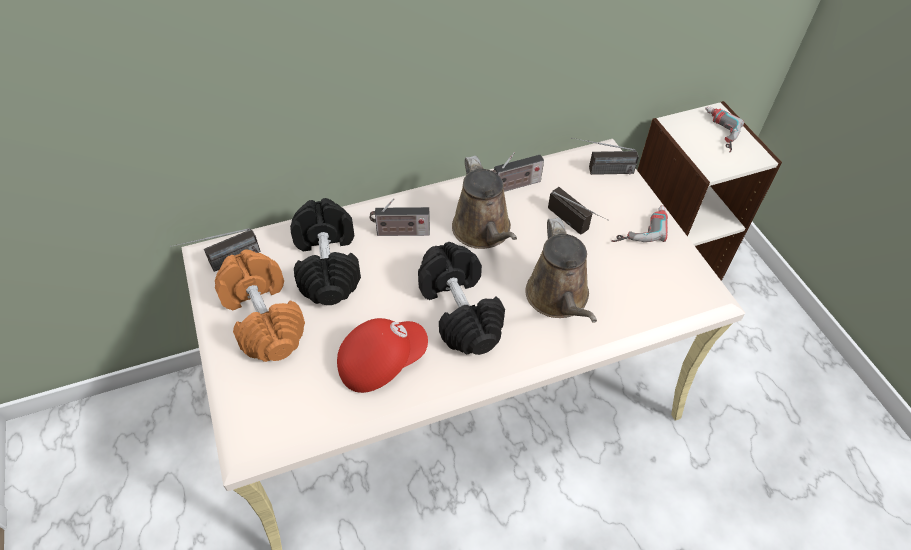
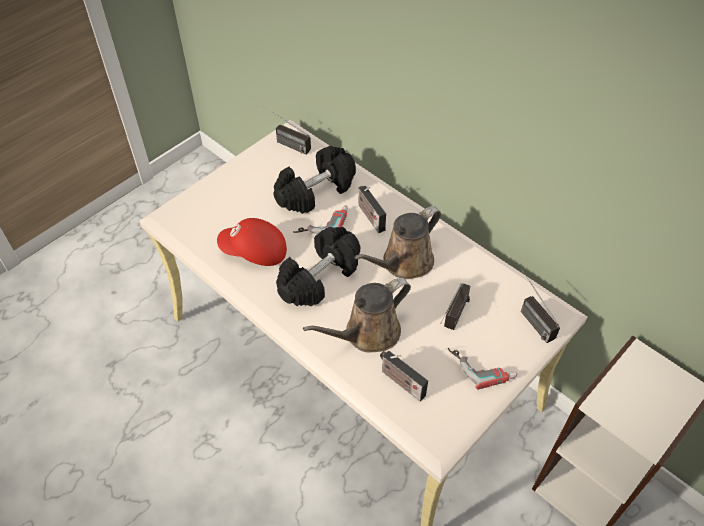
camera: 65 degrees right, 0 degrees up
orange dumbbell [215,250,305,362] -> none
red cap [337,318,428,393] -> red cap turned 150 degrees clockwise [217,218,287,266]
radio [493,152,544,192] -> radio moved to [380,351,428,401]
power drill [705,107,744,153] -> power drill moved to [293,206,348,234]

